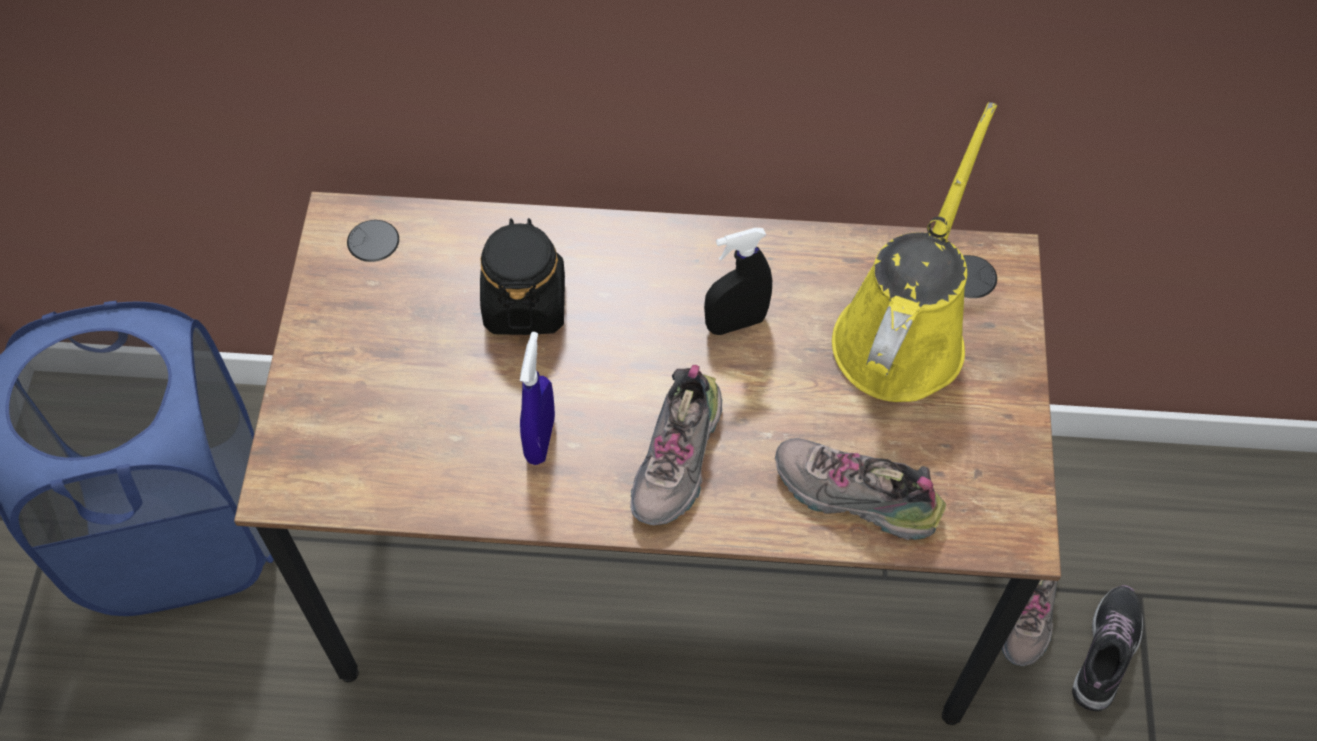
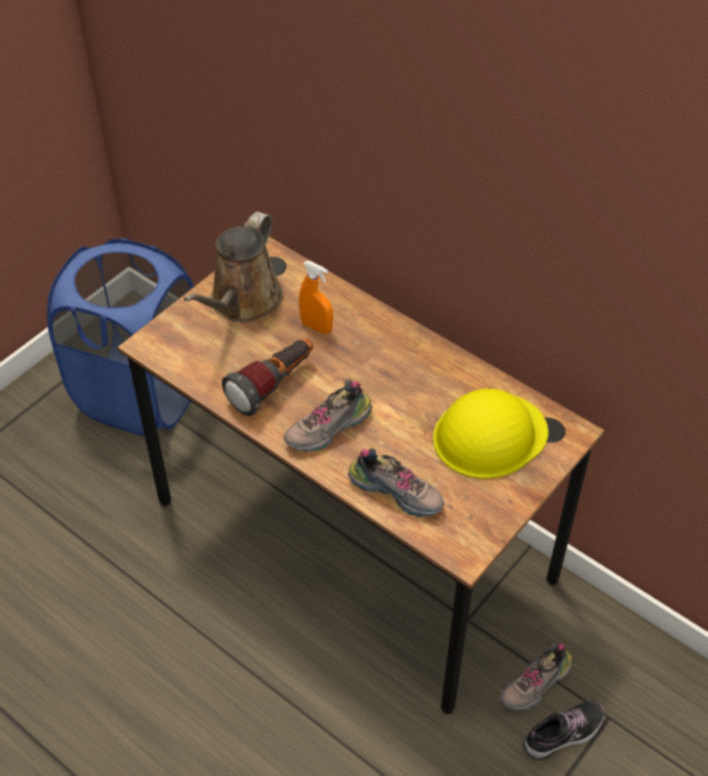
camera: 35 degrees right, 10 degrees down
black jar [480,218,565,335] -> orange spray bottle [299,261,333,334]
blue spray bottle [520,332,555,465] -> flashlight [222,338,313,416]
black spray bottle [704,228,772,335] -> none
shoe [775,438,946,540] -> shoe turned 150 degrees clockwise [348,448,444,517]
yellow watering can [832,102,997,402] -> yellow hard hat [433,389,548,479]
none -> brown watering can [184,212,283,323]

